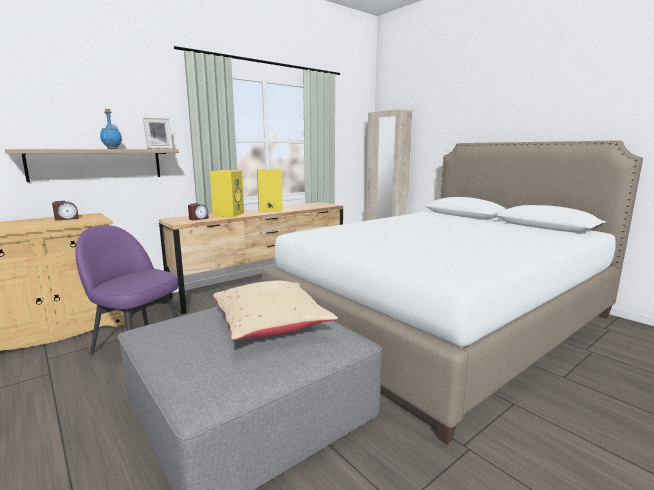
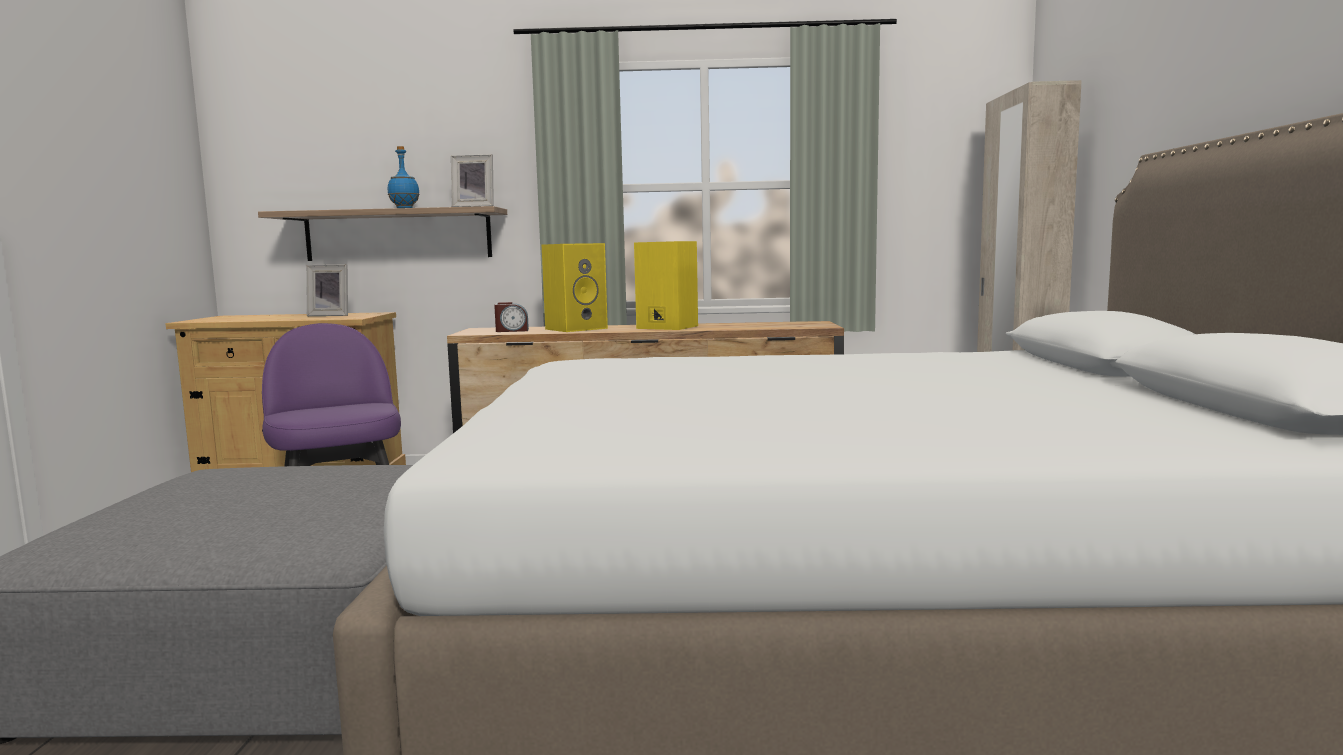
camera: 40 degrees right, 5 degrees down
alarm clock [52,201,79,221] -> picture frame [306,264,348,316]
beige pillow [213,281,338,340] -> none

